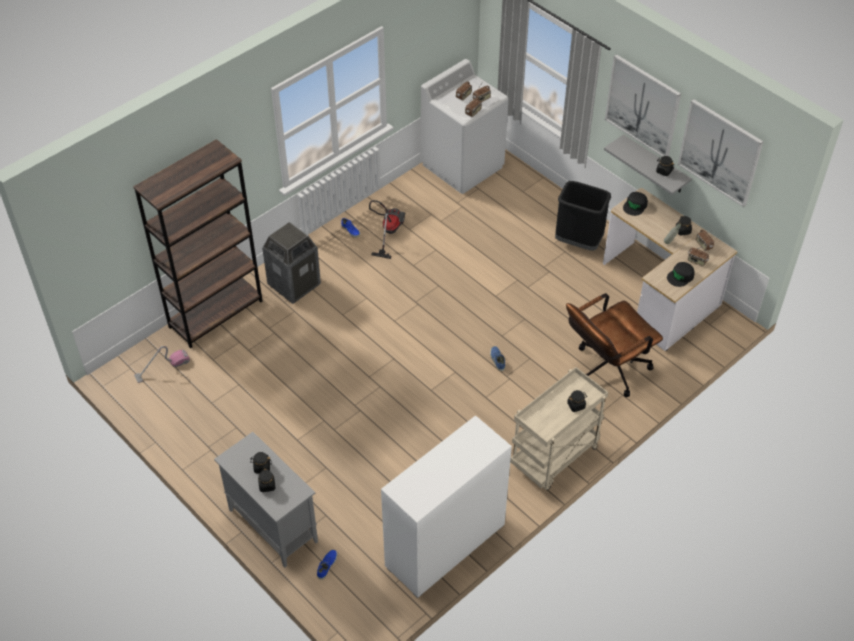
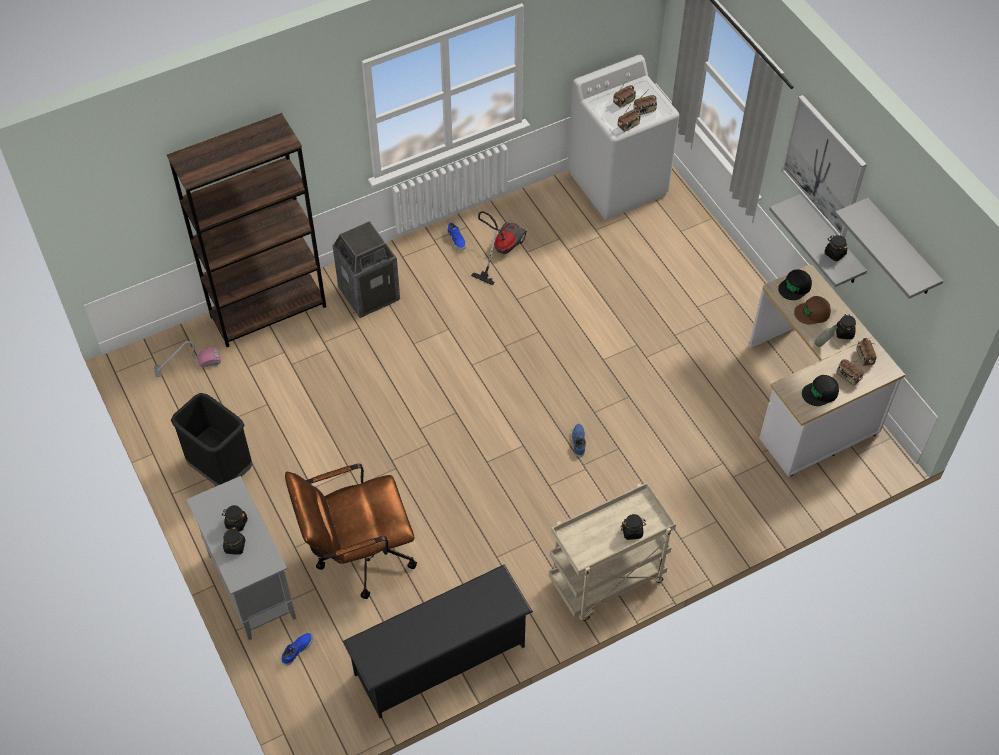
camera: 15 degrees right, 5 degrees up
white dresser [381,415,512,598] -> black shoe rack [343,564,533,718]
black trash can [555,181,611,251] -> black trash can moved to [171,393,252,486]
brown office chair [566,293,663,397] -> brown office chair moved to [285,464,417,599]
picture [678,99,764,207] -> grey shelf [835,198,943,299]
none -> brown cap [794,296,831,324]

